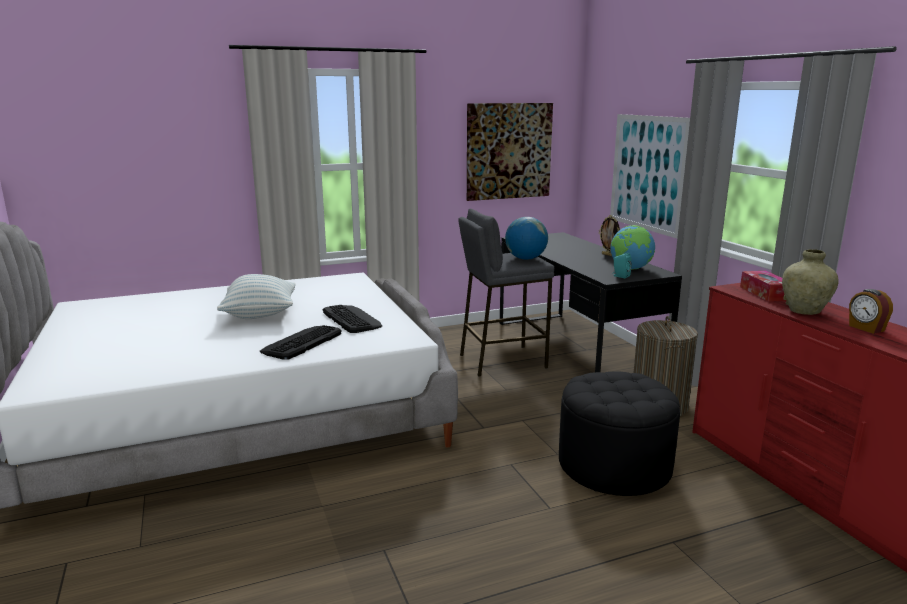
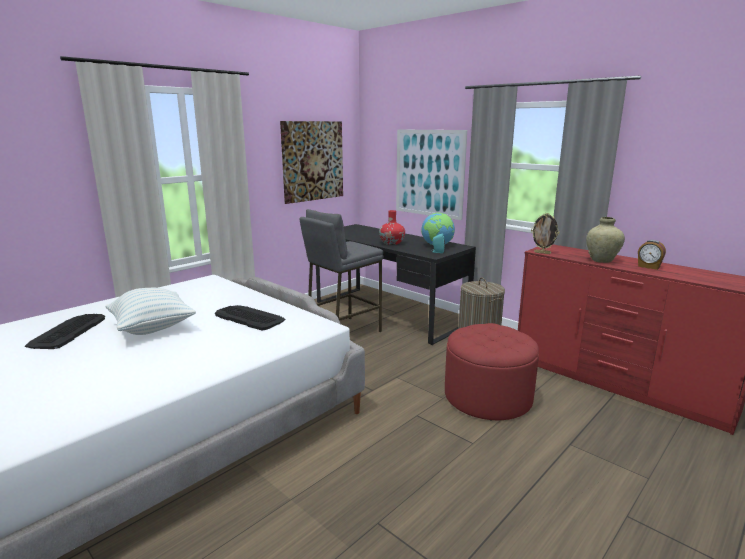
camera: 25 degrees left, 0 degrees up
keyboard [260,325,342,360] -> keyboard moved to [25,314,105,349]
globe [505,217,548,260] -> none
black ottoman [559,371,680,496] -> red ottoman [445,323,539,421]
picture frame [599,215,620,256] -> picture frame moved to [531,213,560,254]
tissue box [740,271,786,302] -> none
none -> red vase [379,210,405,245]

